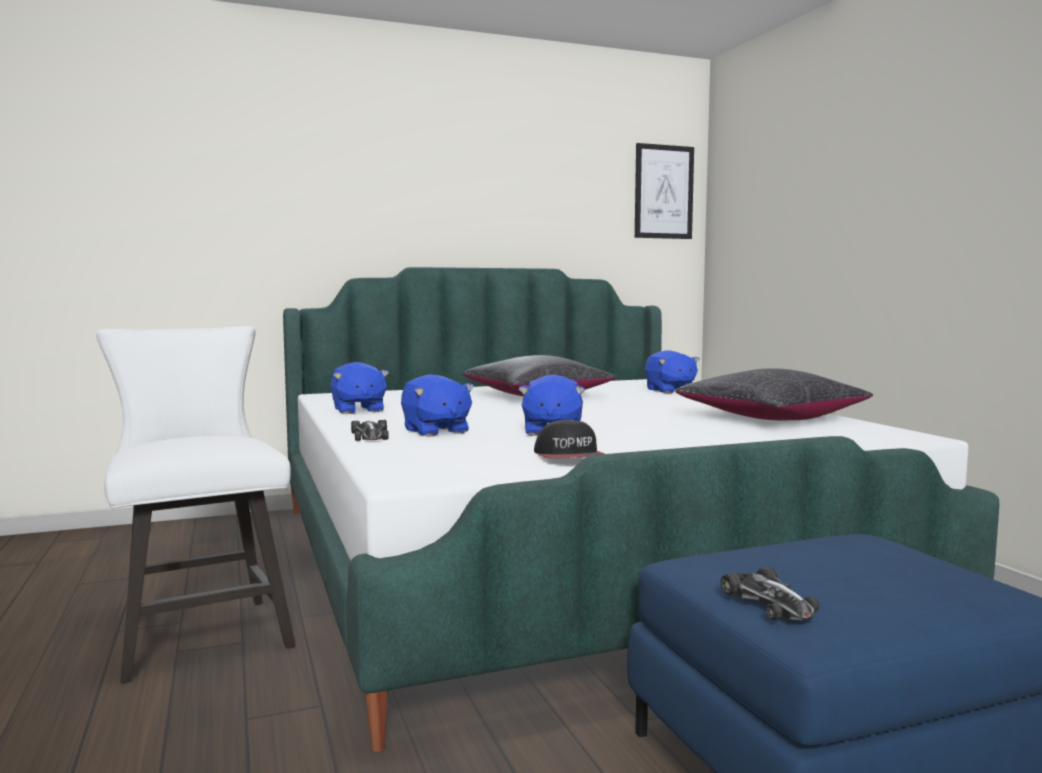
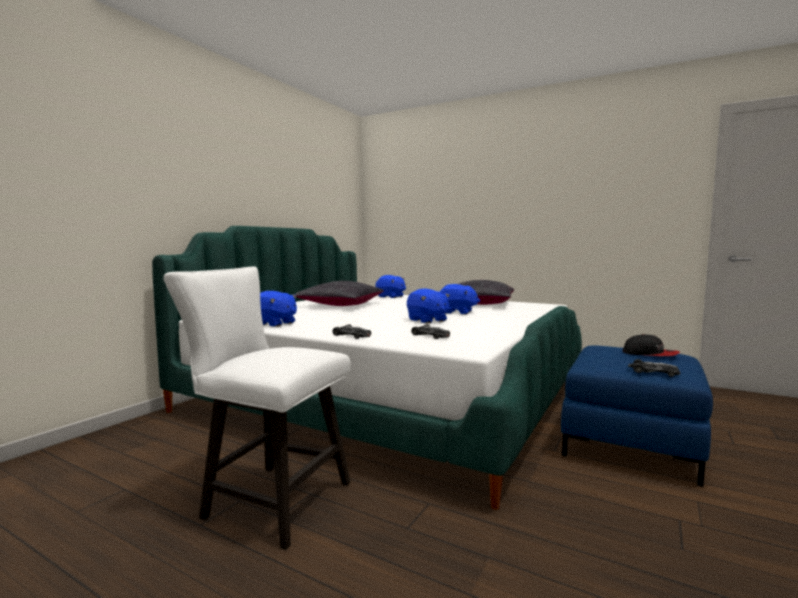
camera: 40 degrees left, 0 degrees up
blue plush toy [401,374,475,437] -> blue plush toy moved to [440,284,480,314]
cap [534,419,604,459] -> cap moved to [623,334,680,356]
picture [635,143,694,239] -> none
none -> toy car [411,324,450,339]

